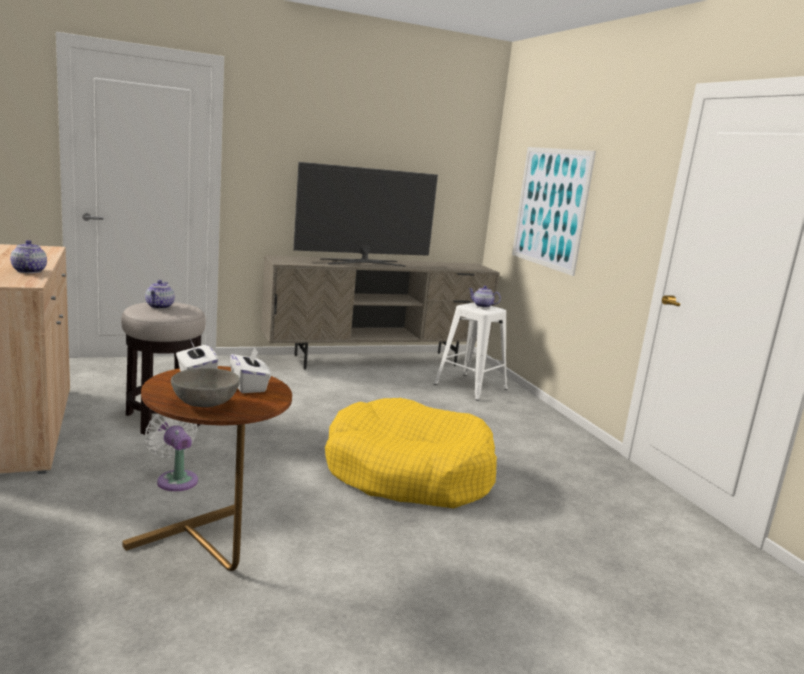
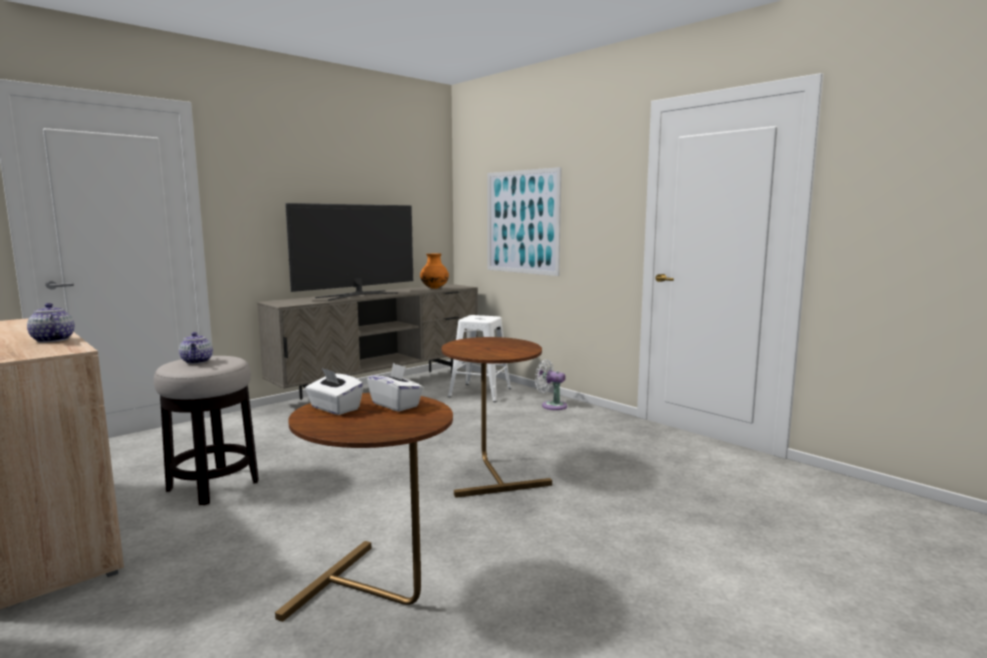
camera: 20 degrees left, 5 degrees down
white fan [144,414,198,491] -> white fan moved to [535,359,567,410]
grey bowl [171,368,240,407] -> none
yellow dog bed [325,398,497,508] -> brown side table [442,337,552,498]
teapot [469,286,501,308] -> none
none -> orange vase [420,254,449,289]

